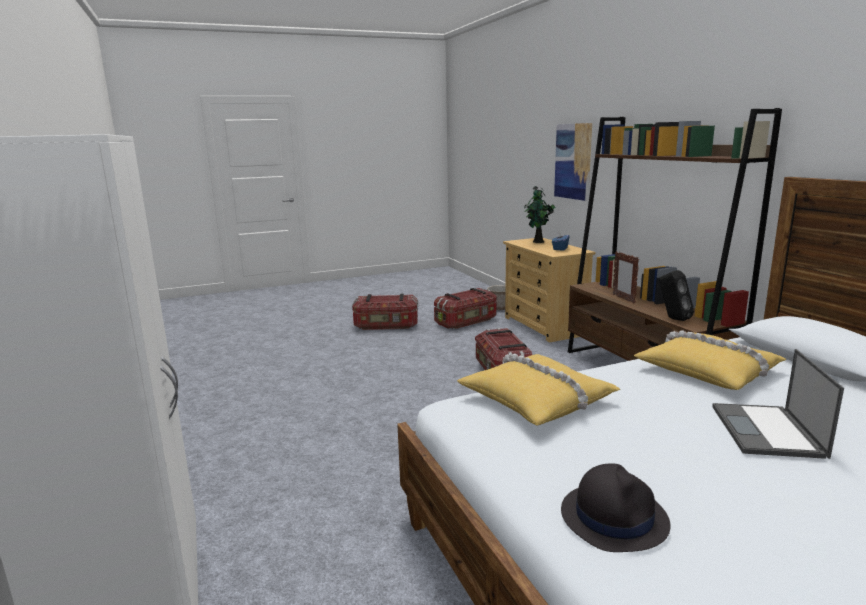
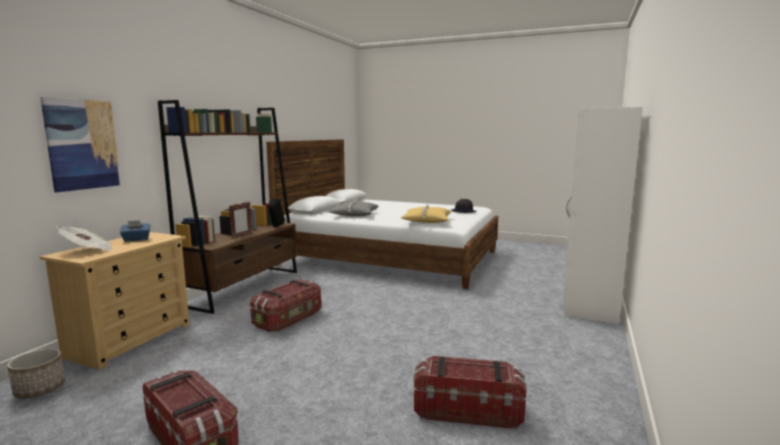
camera: 135 degrees left, 5 degrees down
storage box [434,288,497,329] -> storage box moved to [414,356,527,429]
potted plant [524,186,556,243] -> newspaper [56,226,113,251]
yellow pillow [634,330,786,390] -> grey pillow [329,199,379,216]
laptop [712,349,844,459] -> none

